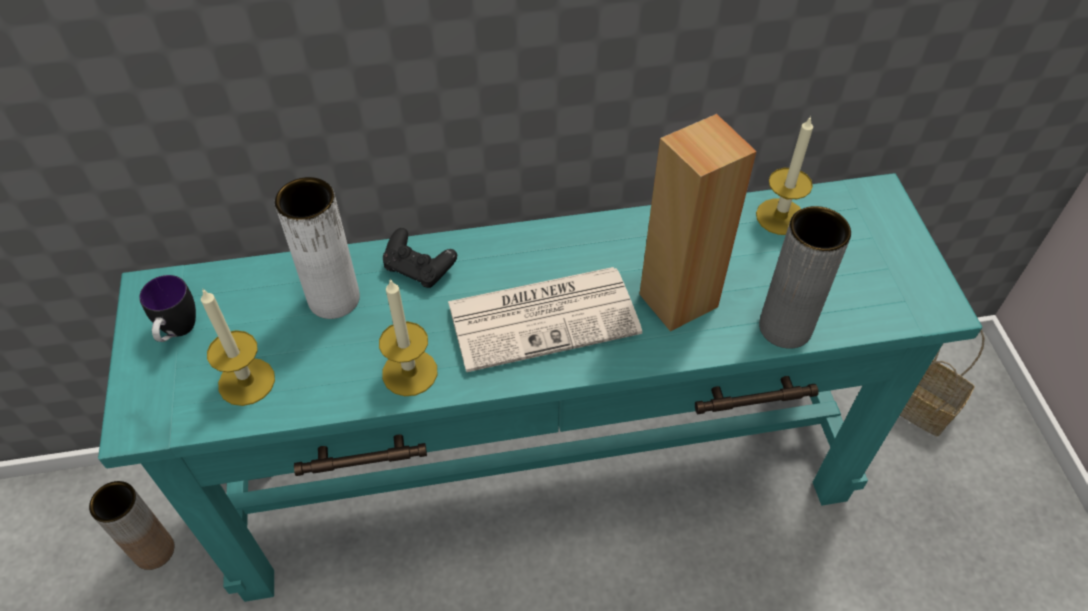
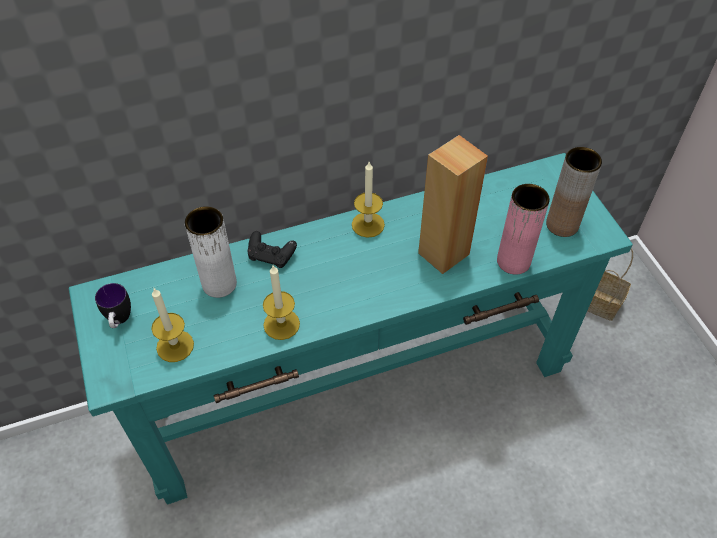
camera: 10 degrees left, 0 degrees up
brown vase [89,481,174,570] -> brown vase moved to [546,147,602,237]
newspaper [448,267,642,372] -> none
candle [756,115,813,235] -> candle moved to [352,162,385,238]
grey vase [759,206,851,349] -> pink vase [497,184,550,275]

